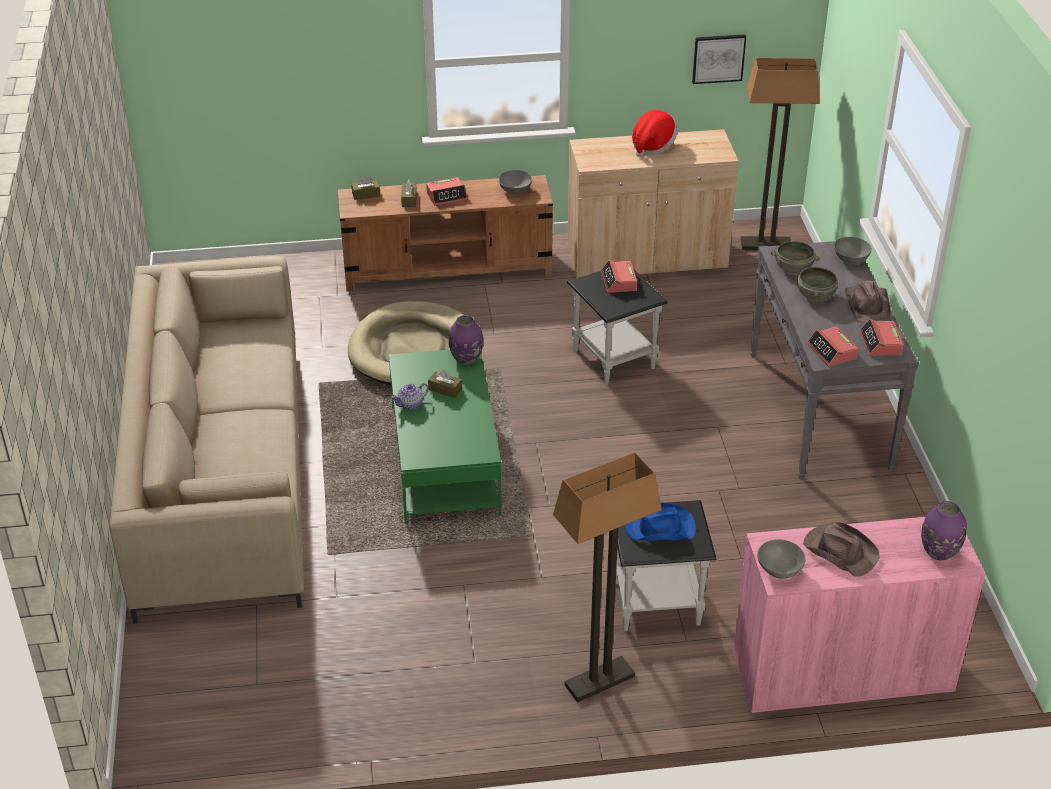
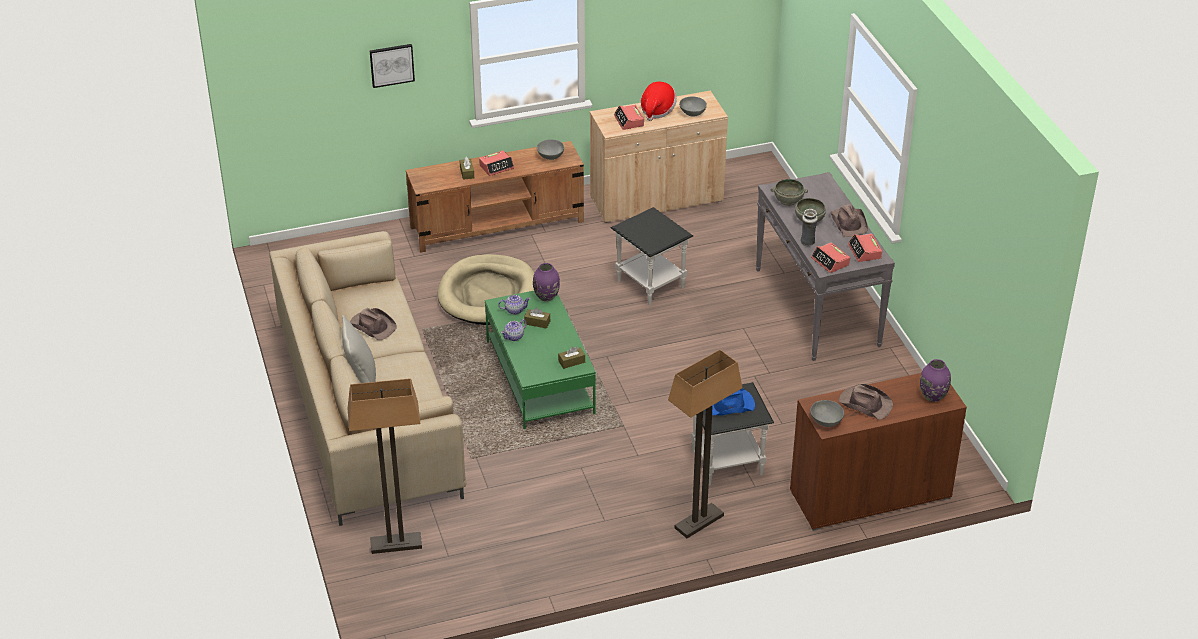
camera: 10 degrees left, 0 degrees up
brown tissue box [351,176,380,200] -> brown tissue box moved to [558,347,585,369]
alarm clock [601,260,637,293] -> alarm clock moved to [614,105,644,130]
picture [692,34,746,84] -> picture moved to [370,44,415,88]
pink cabinet [732,517,985,714] -> brown cabinet [790,373,967,530]
floor lamp [741,58,820,251] -> floor lamp moved to [348,378,422,554]
grey bowl [834,237,872,264] -> grey bowl moved to [679,96,707,116]
none -> grey pillow [342,315,376,383]
none -> brown hat [350,308,397,340]
none -> teapot [498,295,531,315]
none -> vase [800,209,818,246]

